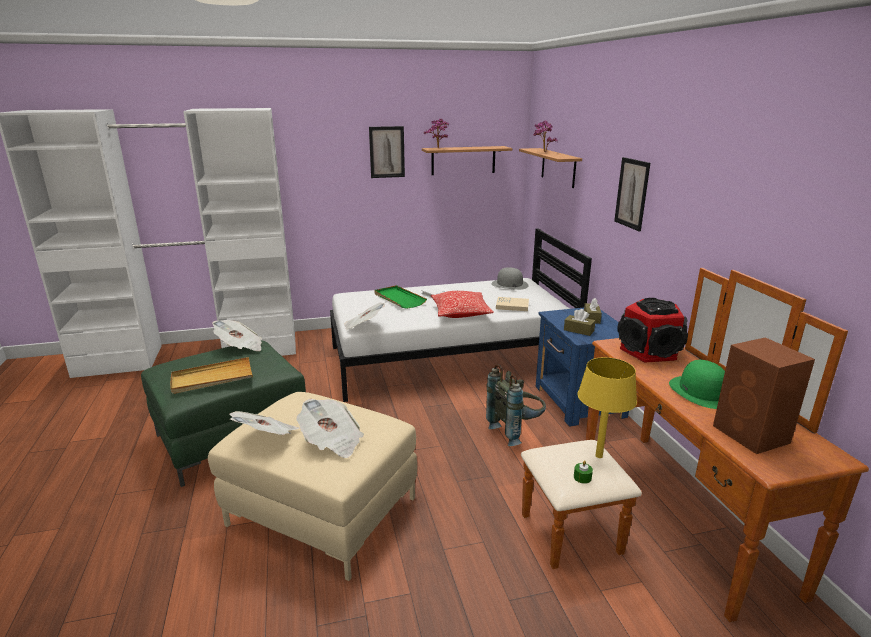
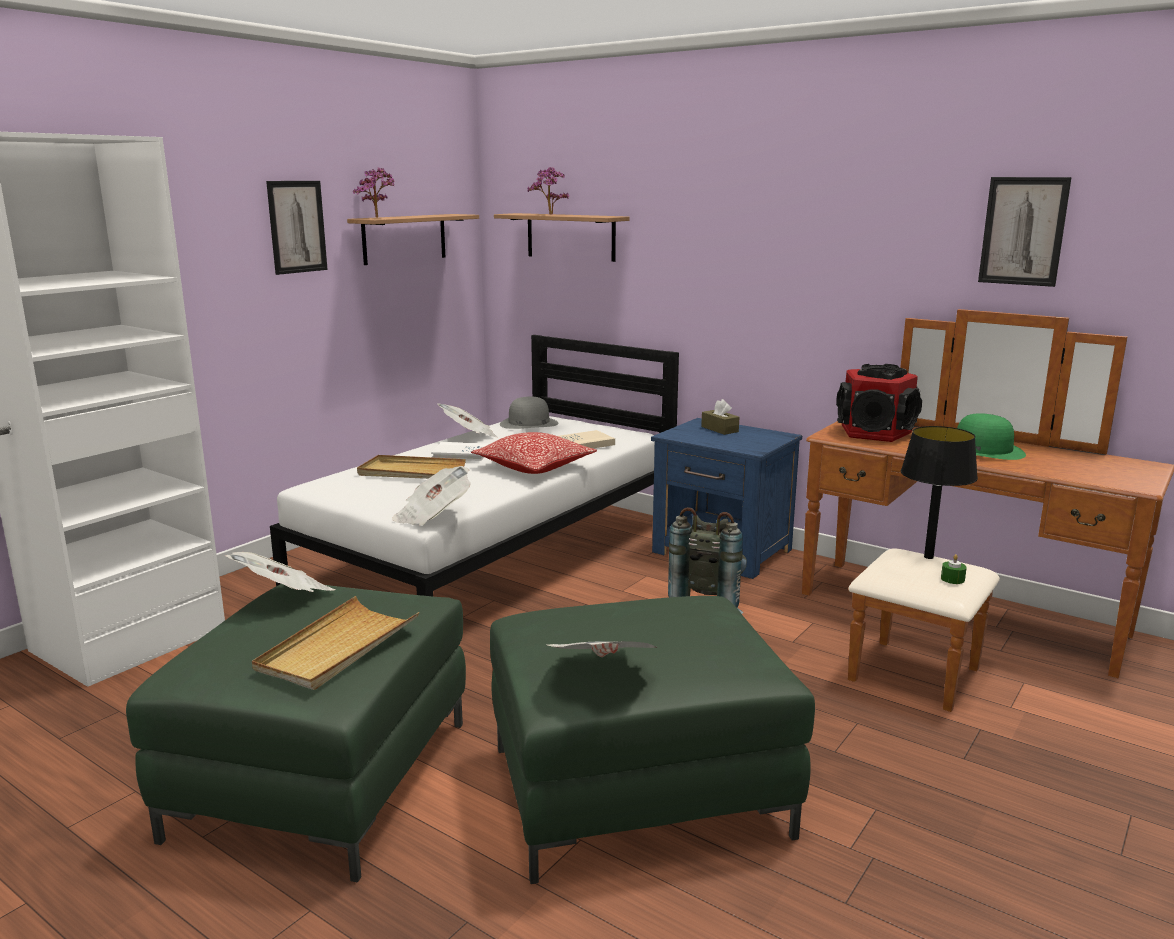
camera: 40 degrees left, 5 degrees down
beige ottoman [208,392,417,581] -> green ottoman [490,596,815,884]
newspaper [296,399,364,458] -> newspaper moved to [437,403,499,438]
green tray [374,285,427,309] -> beige tray [357,455,466,479]
brown tissue box [564,309,596,336] -> none
yellow table lamp [578,357,637,458] -> black table lamp [901,426,978,559]
picture [614,157,650,231] -> picture moved to [978,177,1072,287]
brown speaker [713,337,815,454] -> none

